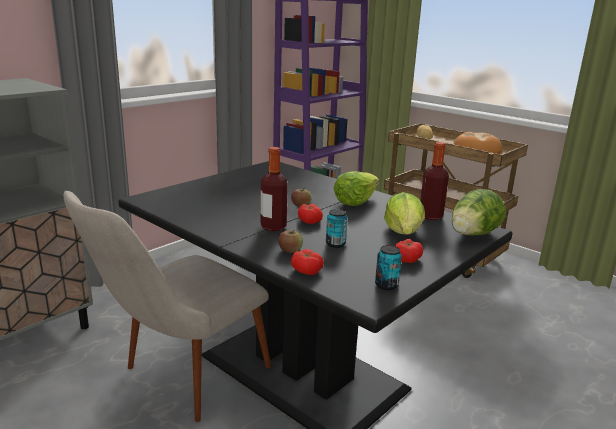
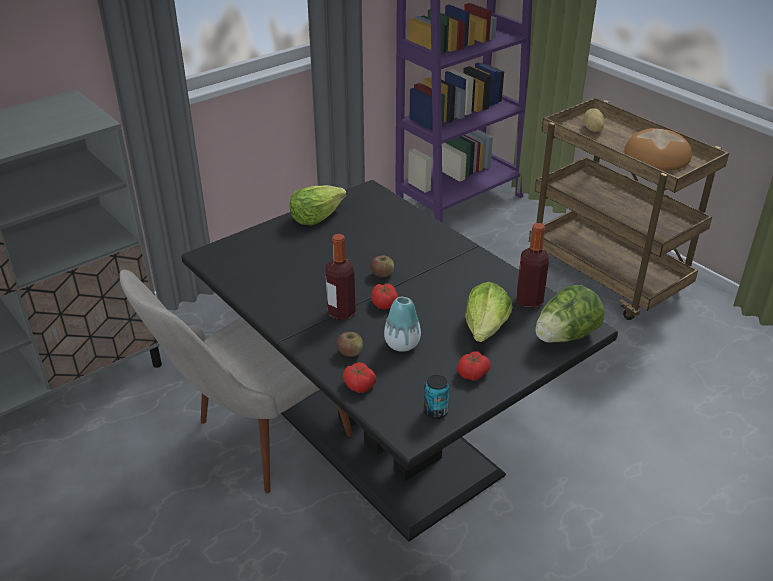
camera: 10 degrees right, 15 degrees up
can [326,209,348,248] -> vase [384,297,421,352]
lettuce [333,171,379,206] -> lettuce moved to [289,185,347,225]

